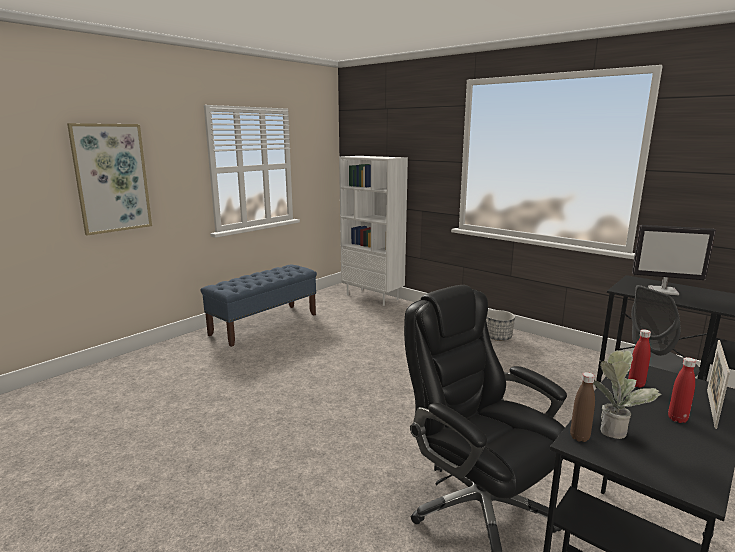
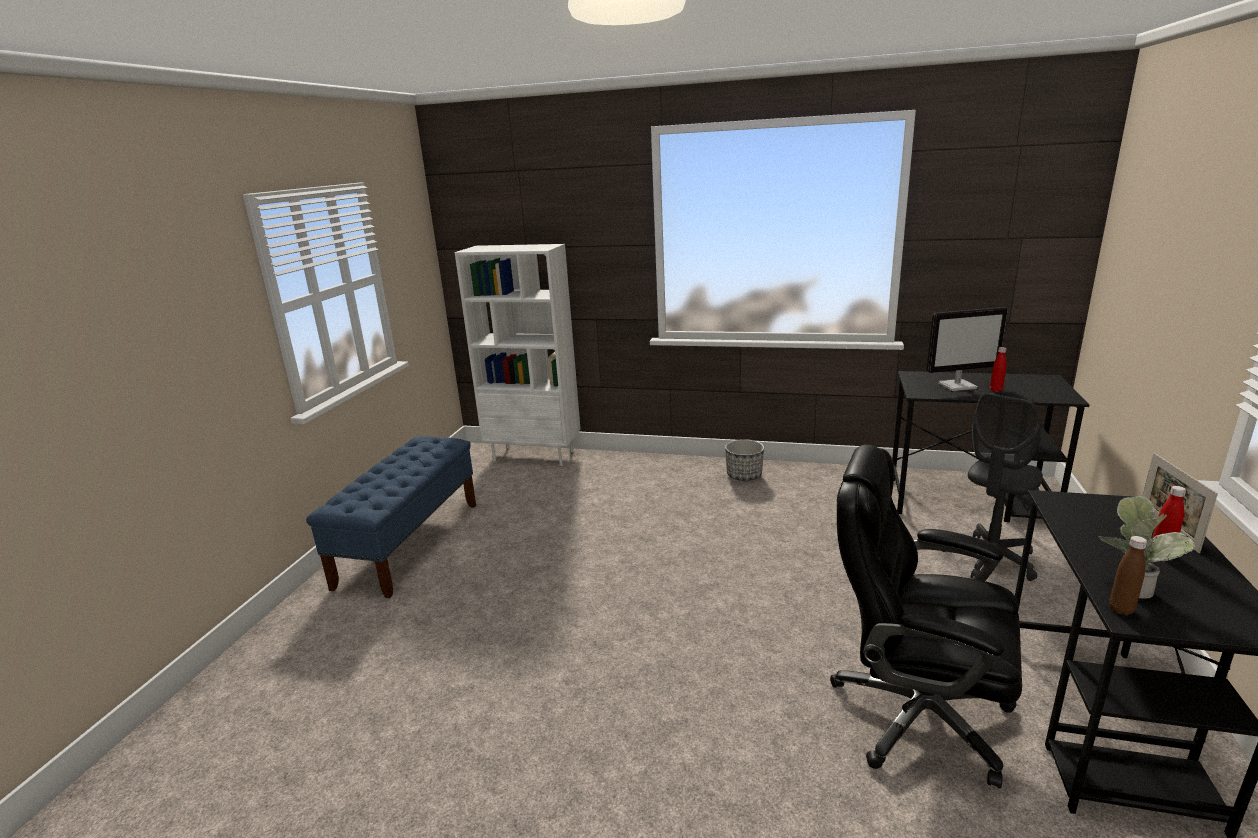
camera: 25 degrees left, 5 degrees up
picture [67,123,152,235] -> none
red bottle [628,329,651,388] -> red bottle moved to [990,347,1007,392]

